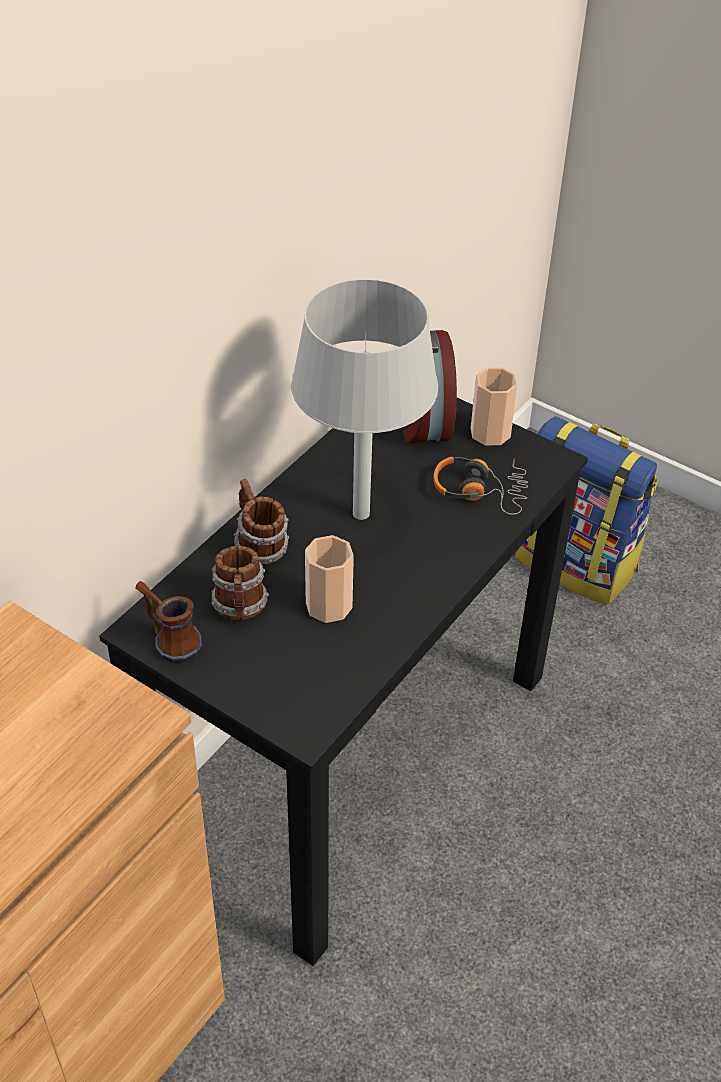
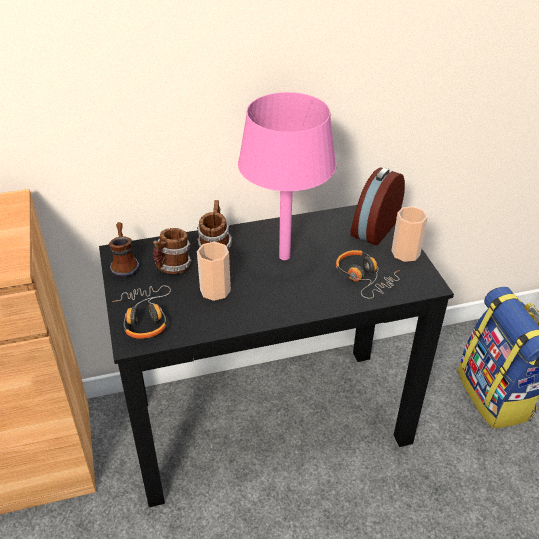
camera: 40 degrees right, 5 degrees down
grey table lamp [291,279,438,520] -> pink table lamp [238,92,336,260]
none -> headphones [112,285,171,339]

